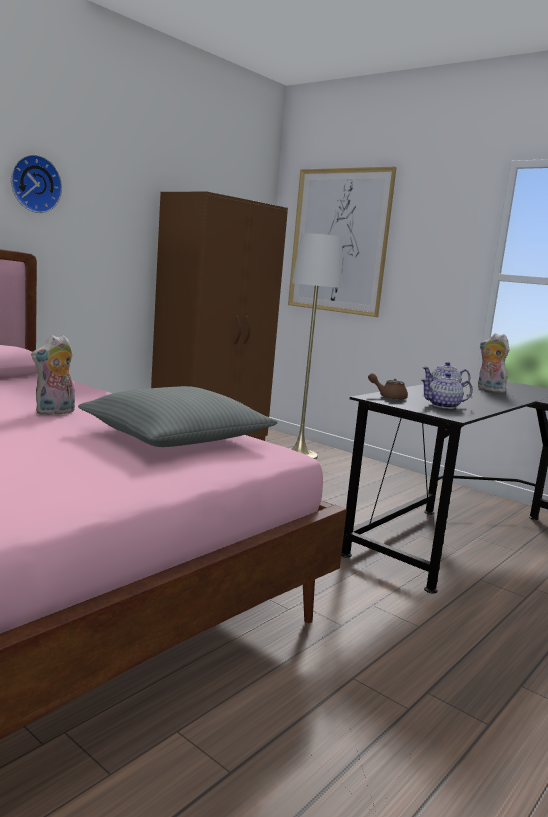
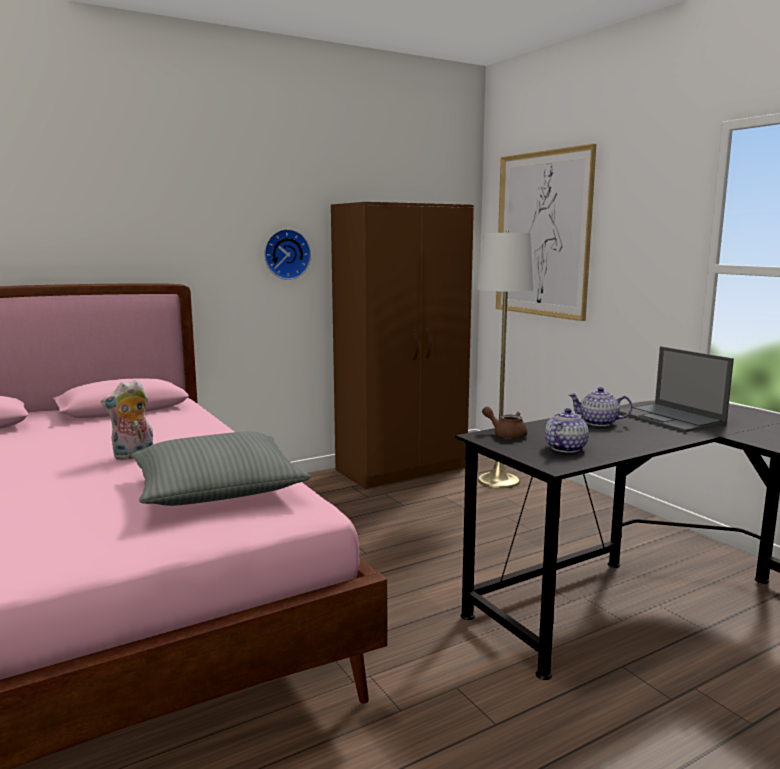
camera: 20 degrees right, 0 degrees up
wall clock [11,154,62,213] -> wall clock moved to [264,229,311,280]
teapot [421,373,473,409] -> teapot turned 120 degrees clockwise [545,408,589,453]
plush toy [478,333,510,392] -> laptop [619,346,734,432]

